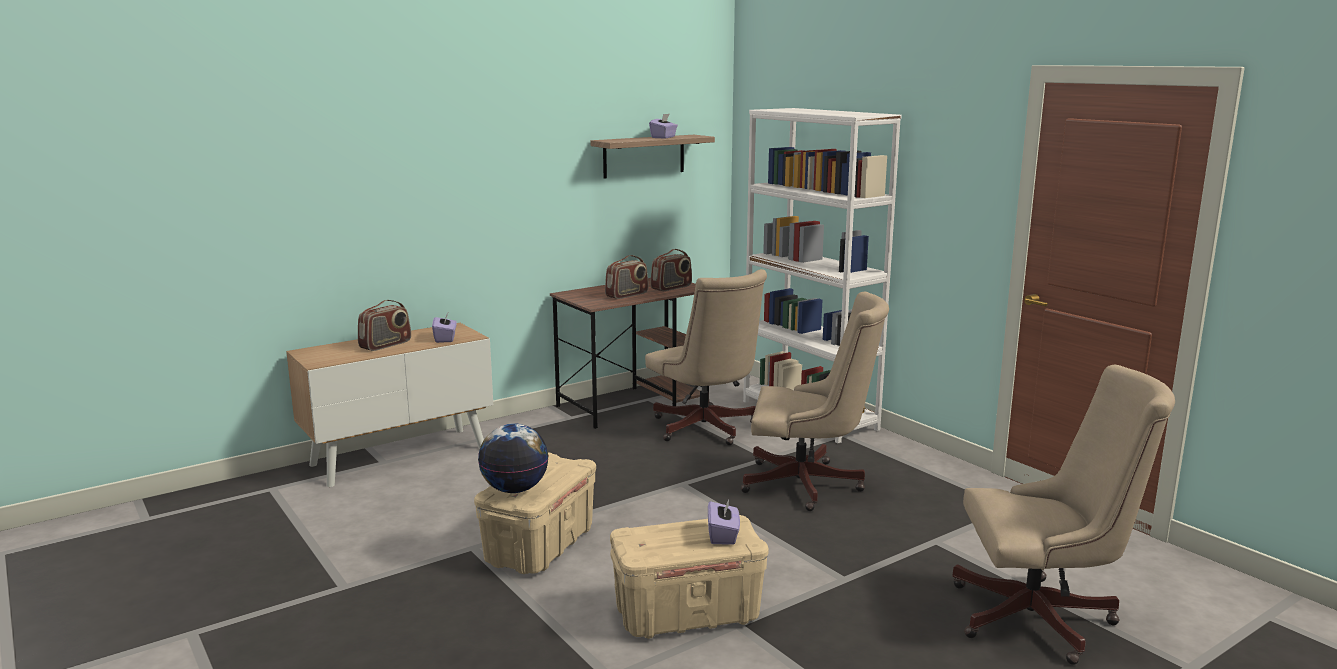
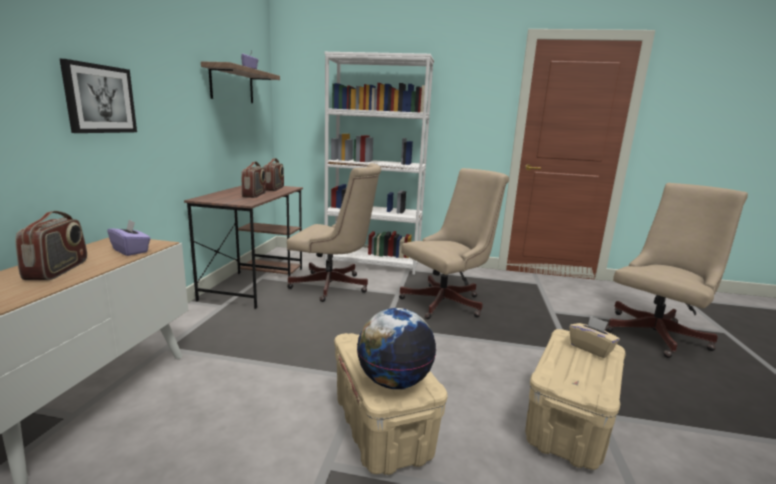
camera: 45 degrees left, 0 degrees up
purple tissue box [708,499,740,545] -> beige tissue box [569,315,620,358]
none -> picture [60,59,137,133]

